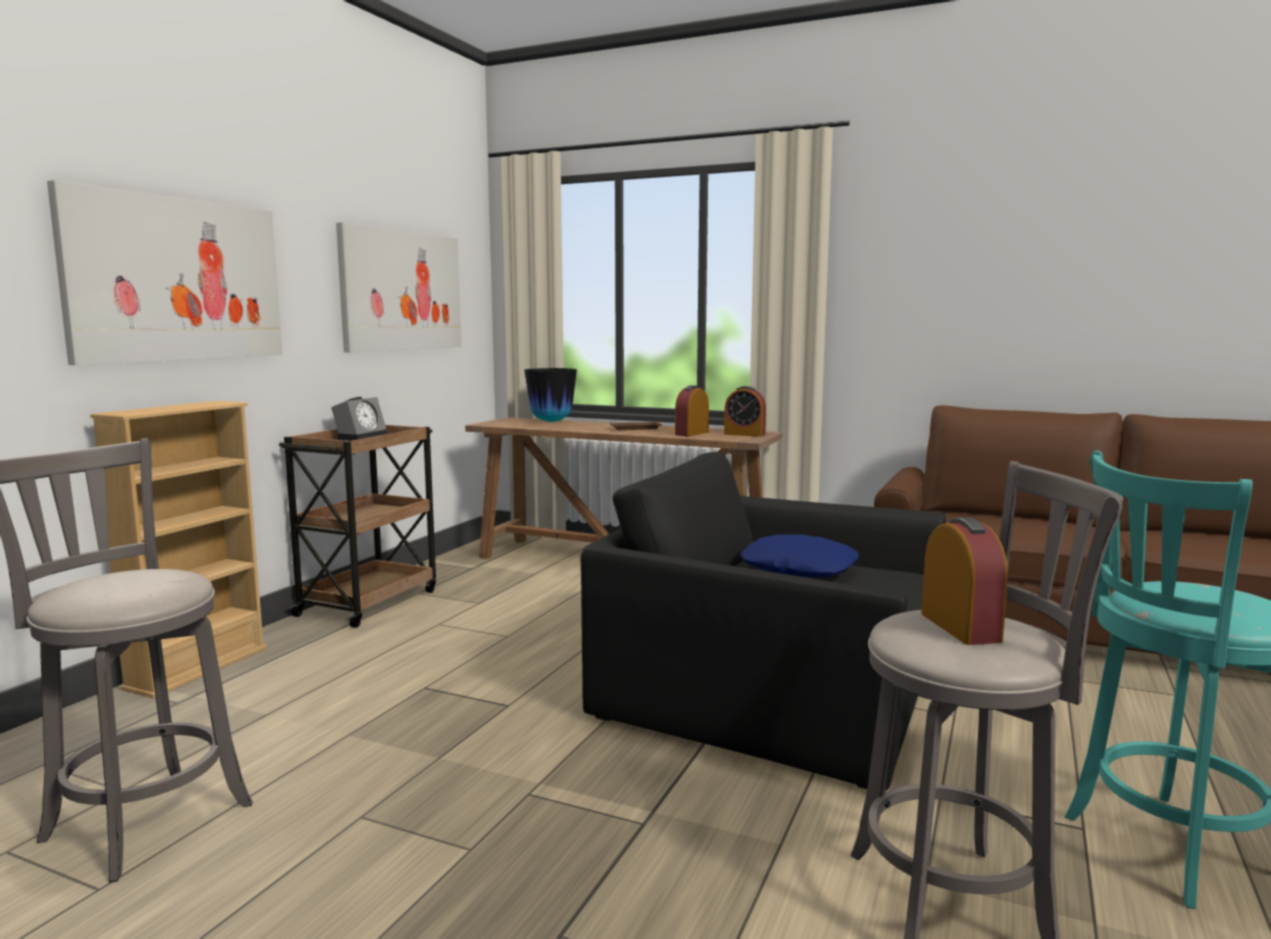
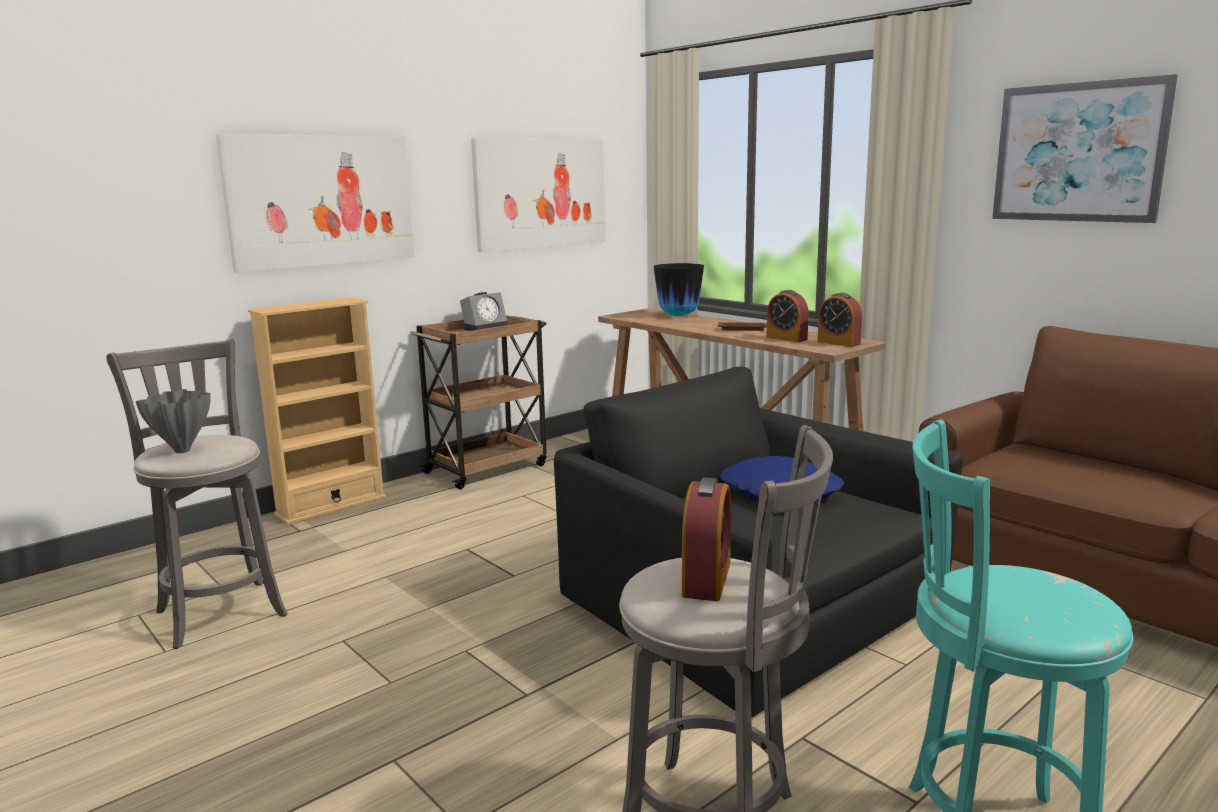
camera: 25 degrees right, 5 degrees up
alarm clock [675,385,709,436] -> alarm clock turned 105 degrees counterclockwise [766,290,809,342]
none -> grey vase [136,389,211,453]
none -> picture [992,74,1178,223]

